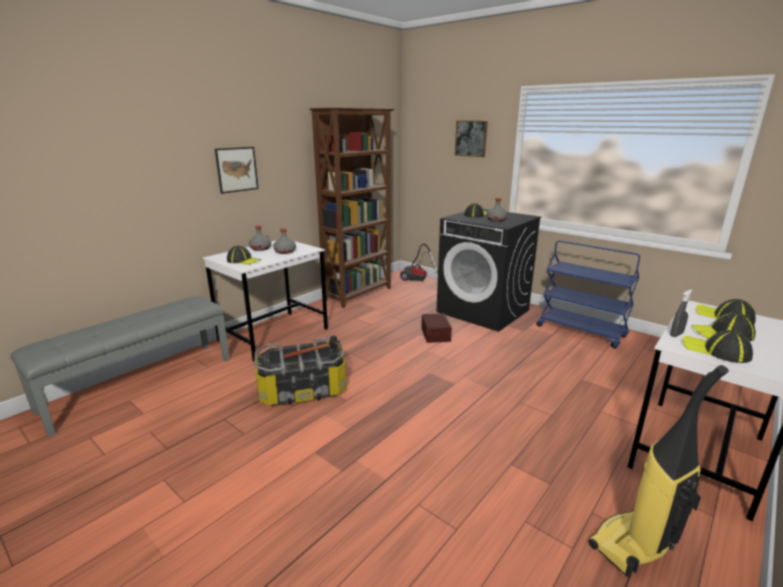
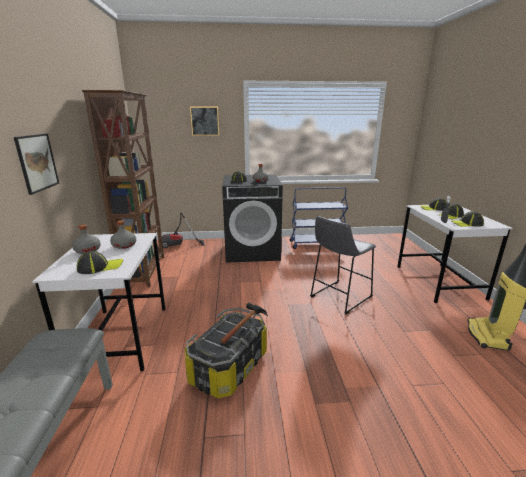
camera: 45 degrees left, 0 degrees up
brown storage box [421,313,452,343] -> none
none -> grey stool [310,216,376,315]

